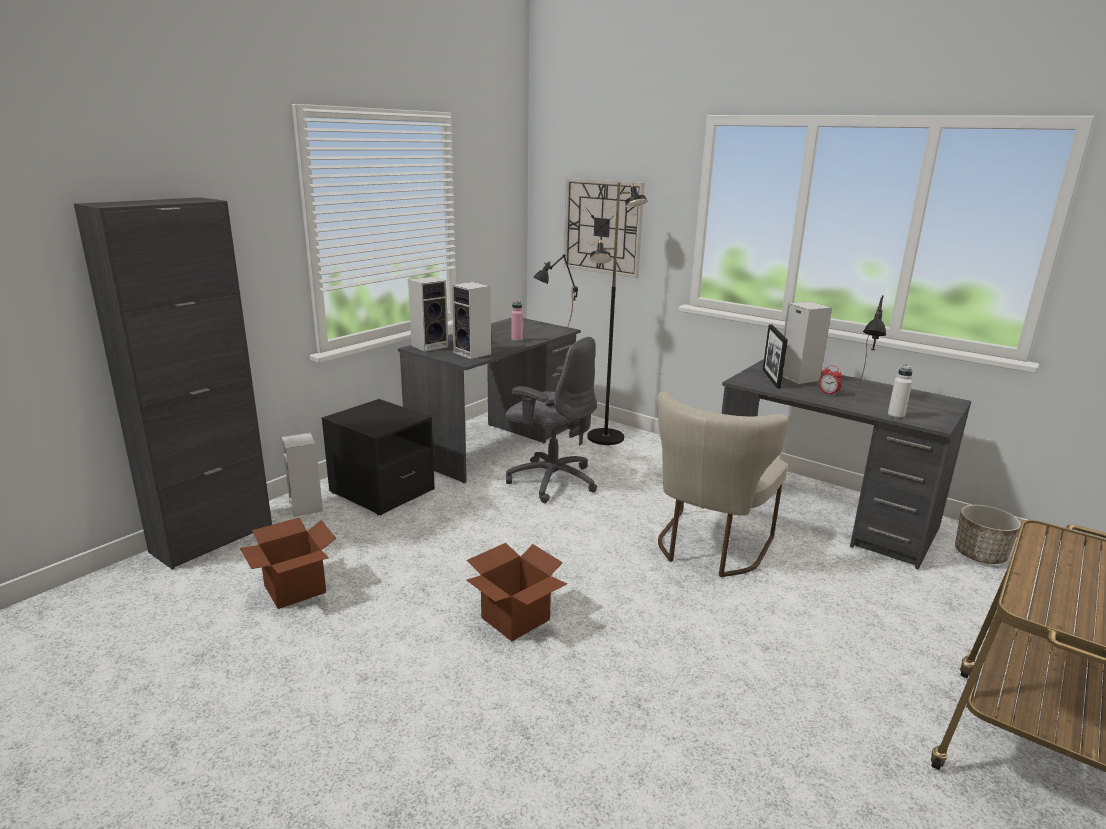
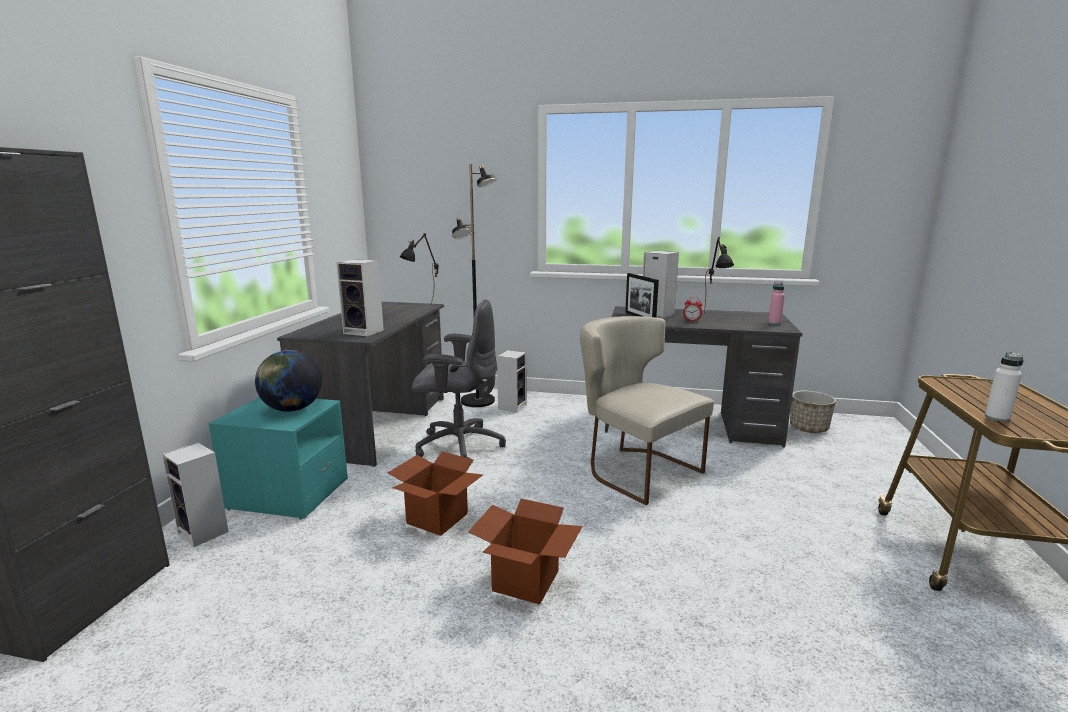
camera: 25 degrees left, 5 degrees down
cardboard box [240,517,336,609] -> cardboard box moved to [387,451,483,536]
black nightstand [322,399,435,515] -> turquoise nightstand [208,397,348,520]
speaker [408,277,448,352] -> speaker moved to [497,350,527,413]
pink bottle [511,300,523,342] -> pink bottle moved to [768,282,785,325]
wall clock [563,178,644,278] -> none
beige chair [657,392,789,577] -> beige chair turned 135 degrees clockwise [580,316,714,505]
white bottle [888,365,912,419] -> white bottle moved to [985,352,1024,422]
none -> globe [255,350,322,412]

